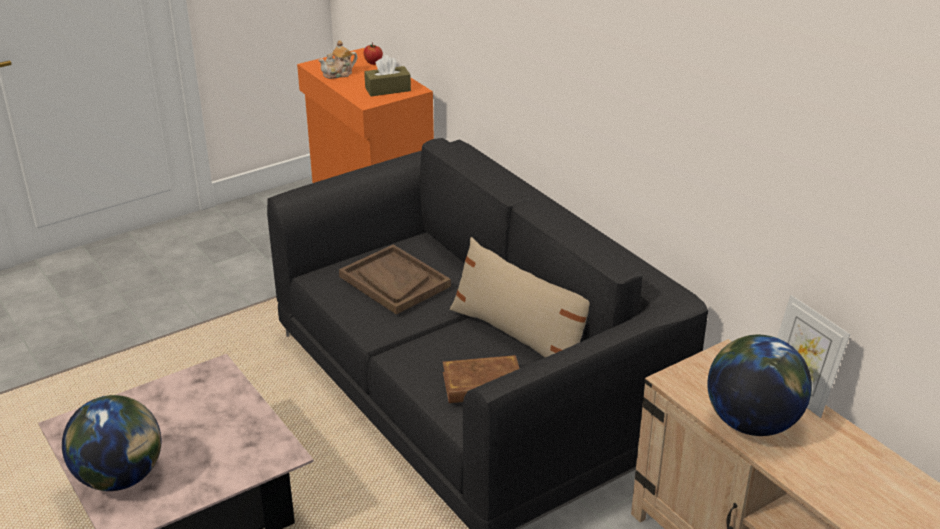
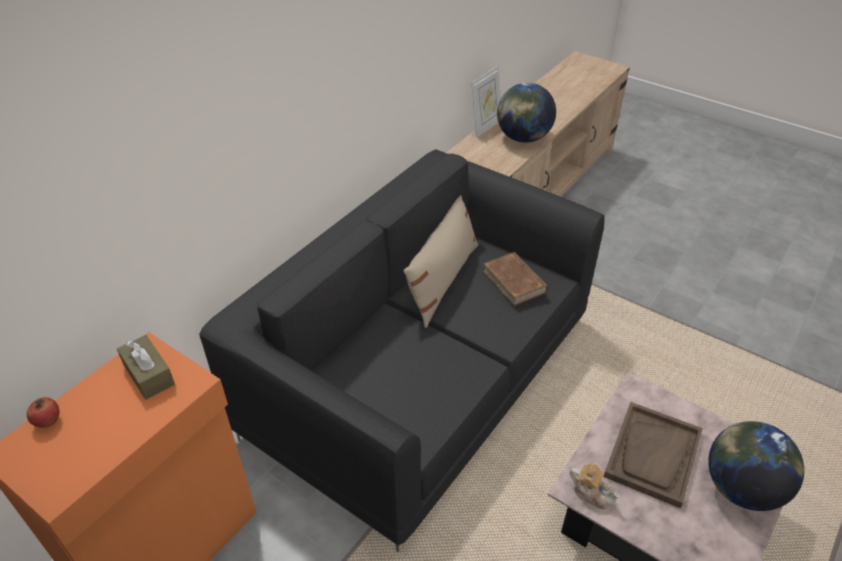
camera: 110 degrees left, 10 degrees up
teapot [318,40,357,79] -> teapot moved to [570,463,621,509]
brown tray [339,245,451,315] -> brown tray moved to [603,402,703,508]

